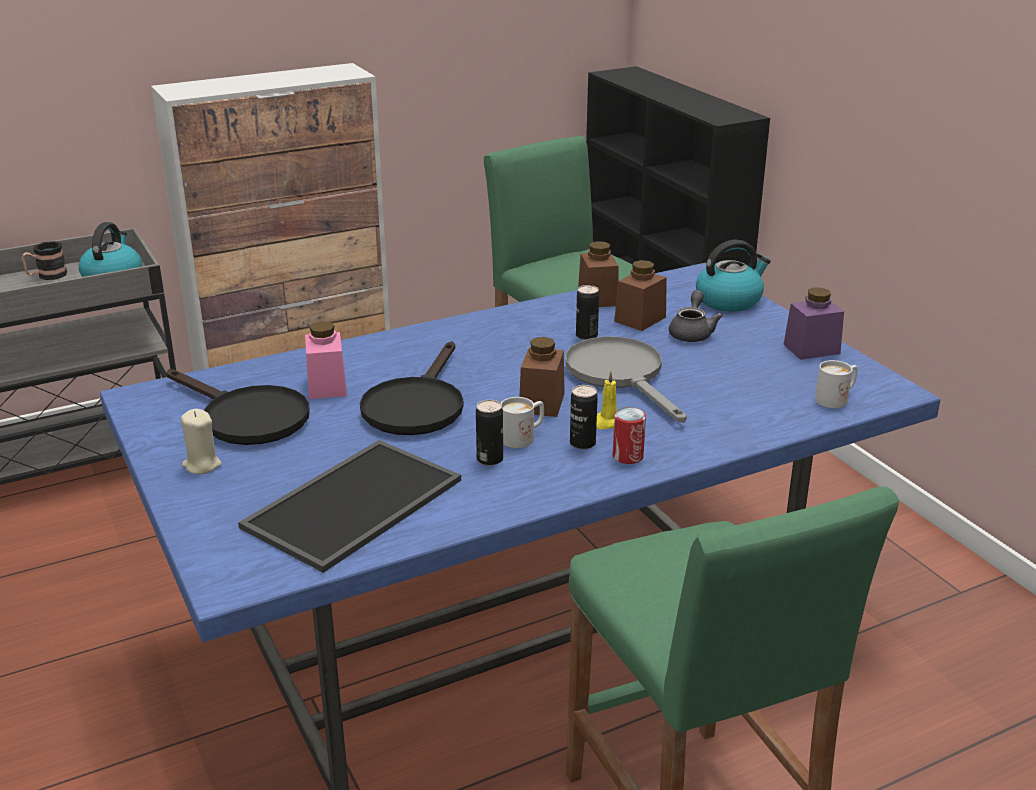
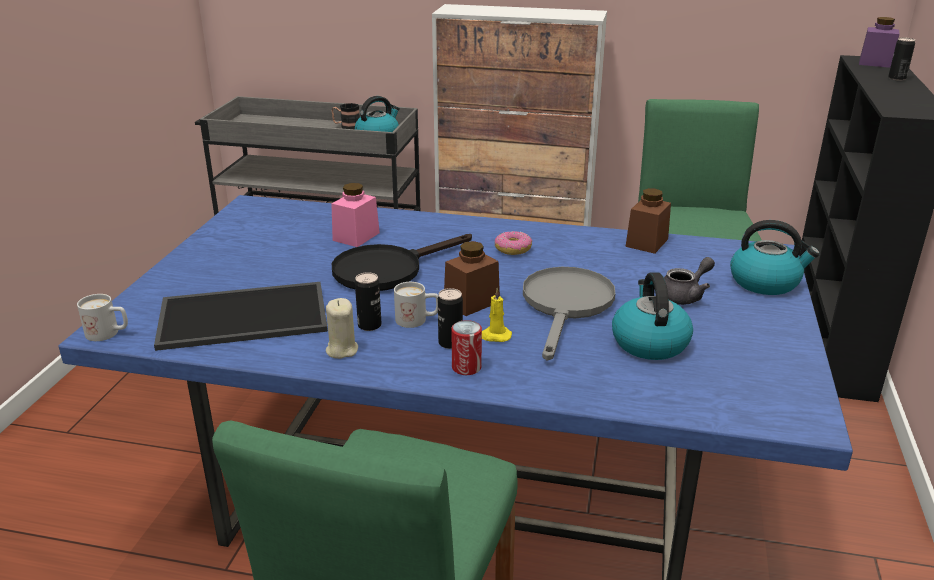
camera: 40 degrees right, 0 degrees up
black frying pan [166,369,310,445] -> none
beige candle [181,409,222,474] -> beige candle moved to [326,298,358,359]
can [576,285,599,340] -> can moved to [888,37,915,81]
brown jar [614,260,667,331] -> none
purple jar [783,287,844,360] -> purple jar moved to [859,17,899,68]
white mug [815,360,858,408] -> white mug moved to [77,294,128,341]
none -> donut [495,231,532,255]
none -> kettle [612,272,693,360]

